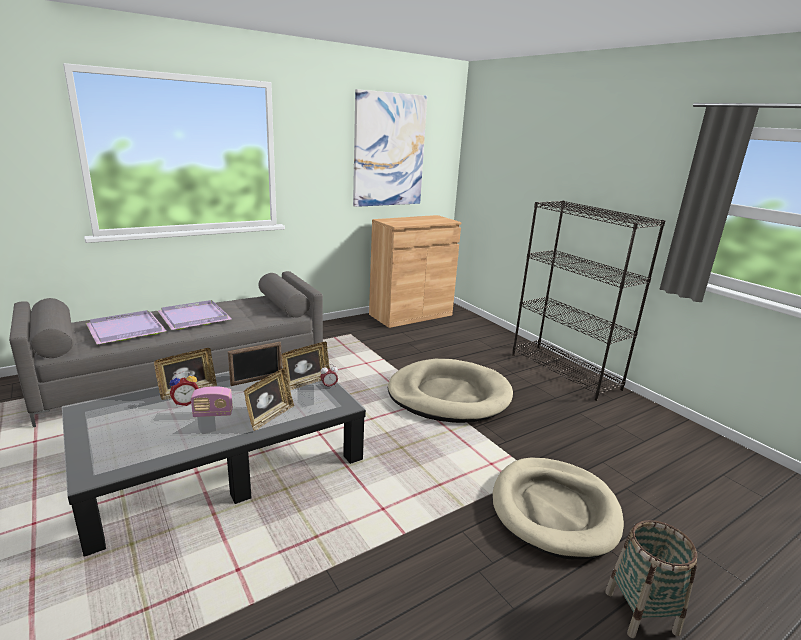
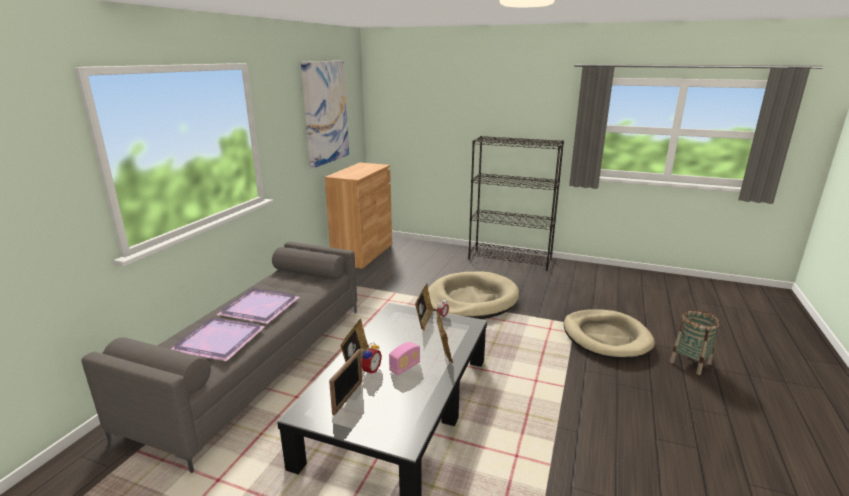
camera: 35 degrees left, 0 degrees up
picture frame [228,342,282,386] -> picture frame moved to [329,349,363,415]

